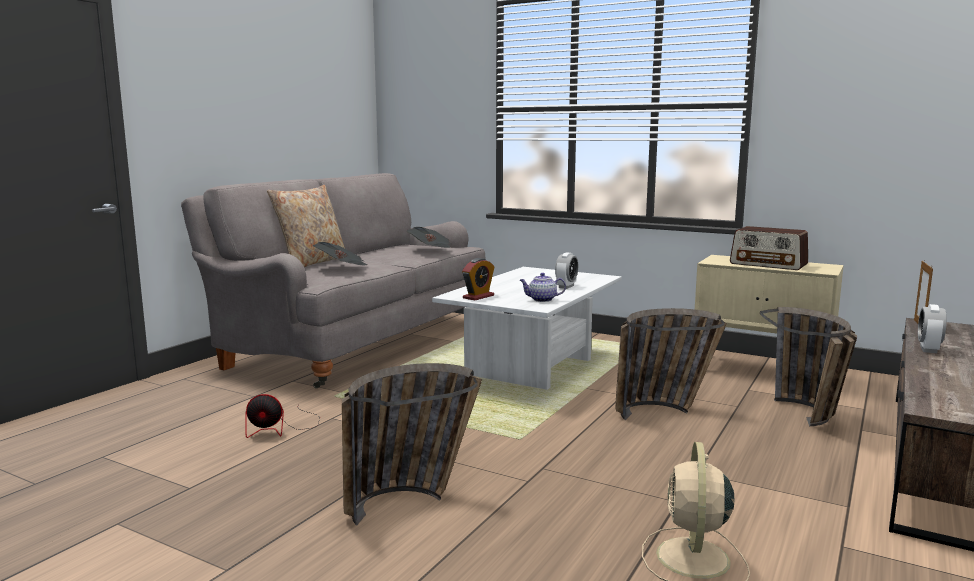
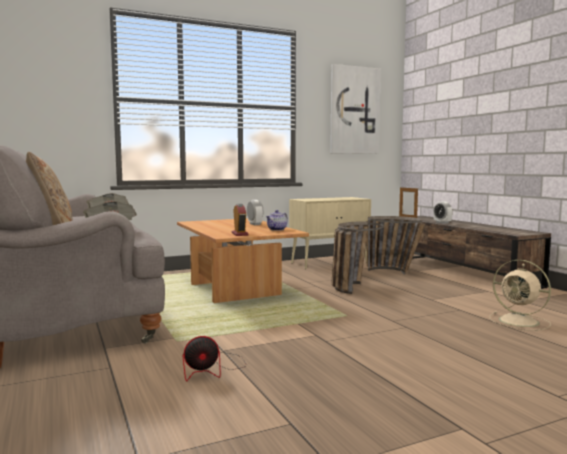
camera: 55 degrees left, 5 degrees down
fan [245,394,320,438] -> fan turned 45 degrees clockwise [183,336,246,382]
basket [342,363,482,525] -> none
white coffee table [432,267,622,390] -> brown coffee table [177,218,309,303]
radio [730,226,808,270] -> none
none -> picture [330,64,381,154]

